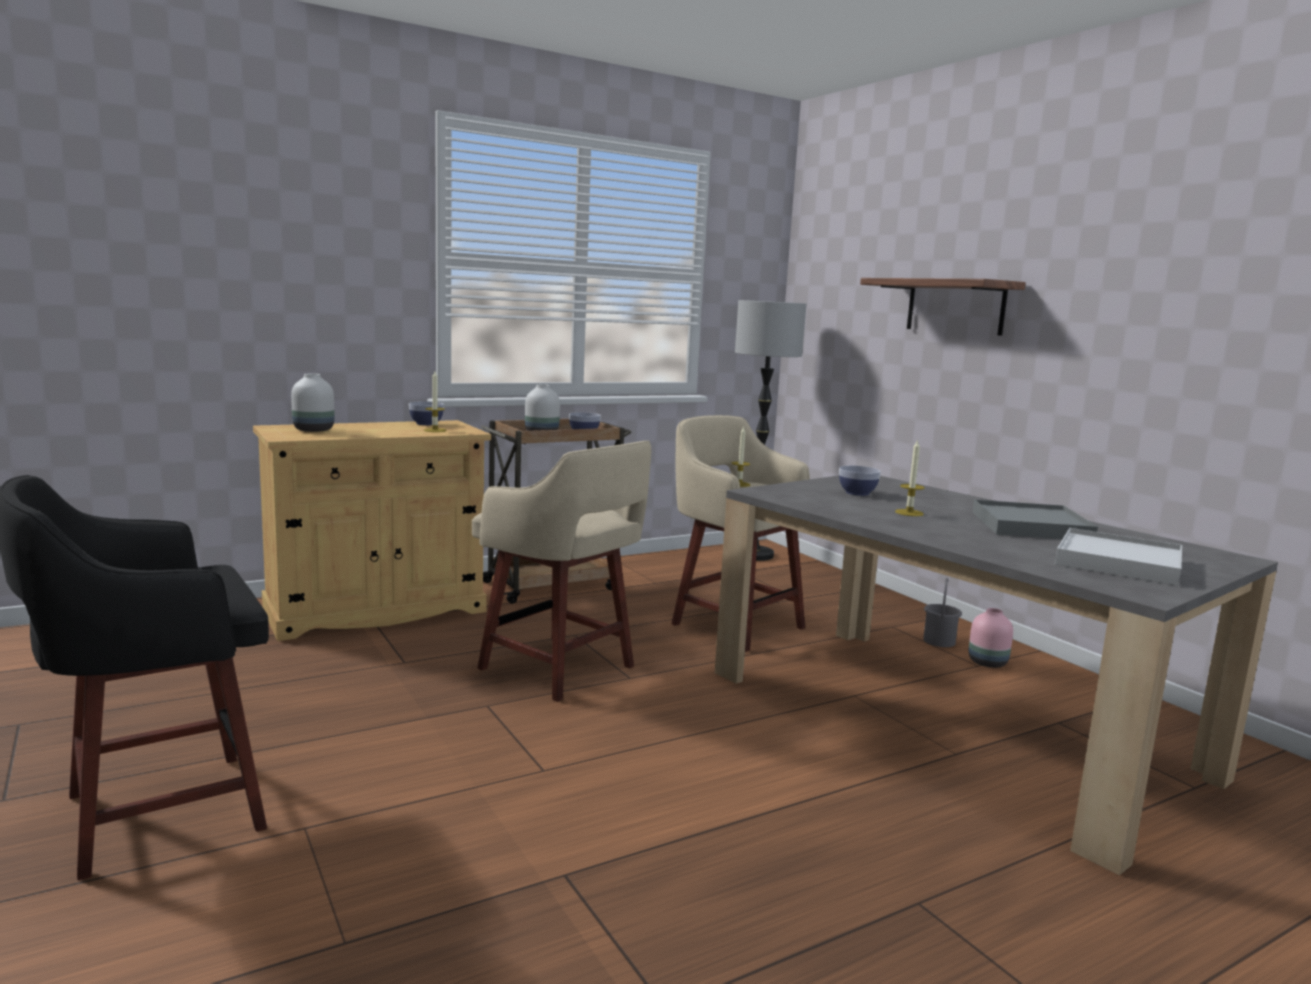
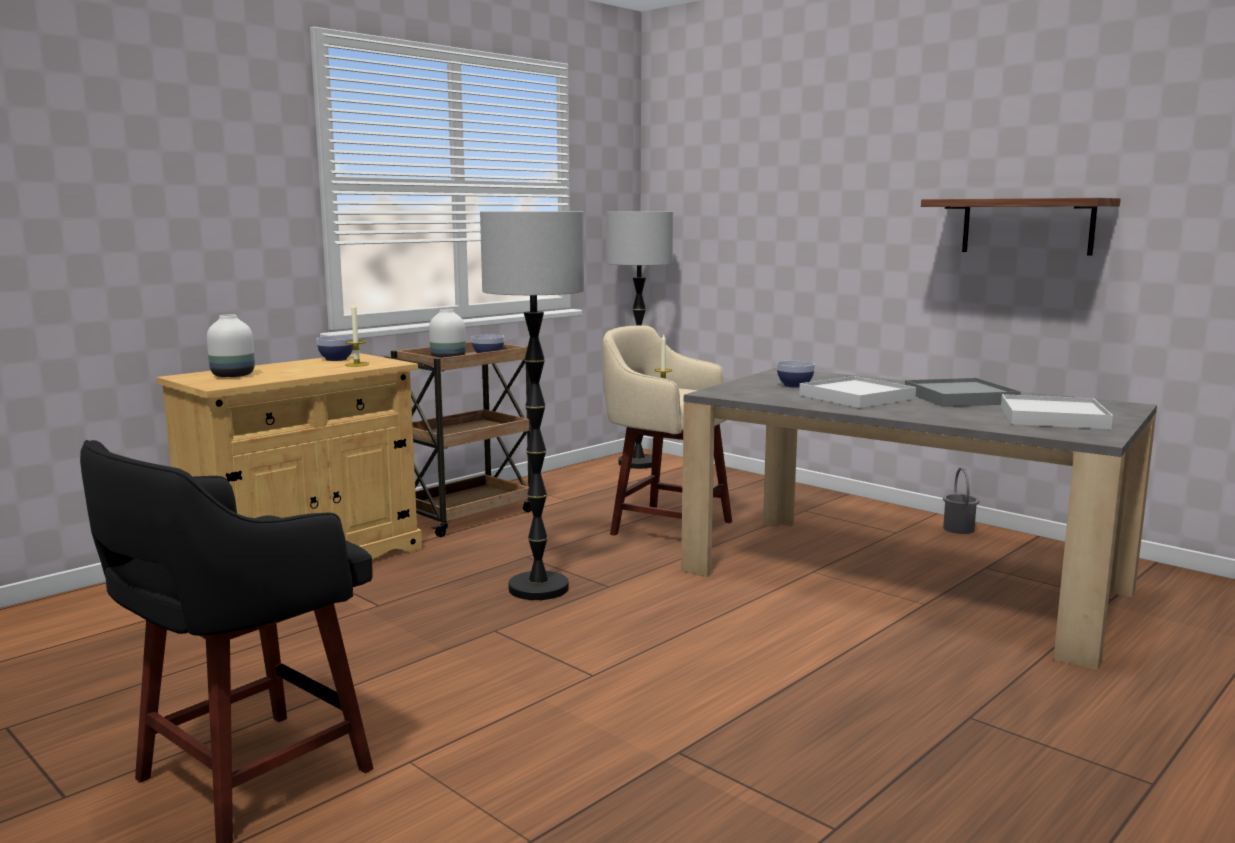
camera: 15 degrees left, 0 degrees up
beige stool [472,441,651,702] -> floor lamp [480,211,584,600]
shelf [860,278,1026,336] -> shelf moved to [921,198,1121,256]
candle [895,439,924,516] -> white tray [799,376,916,408]
grey bucket [923,578,962,647] -> grey bucket moved to [943,467,979,534]
pink vase [969,608,1013,668] -> none

